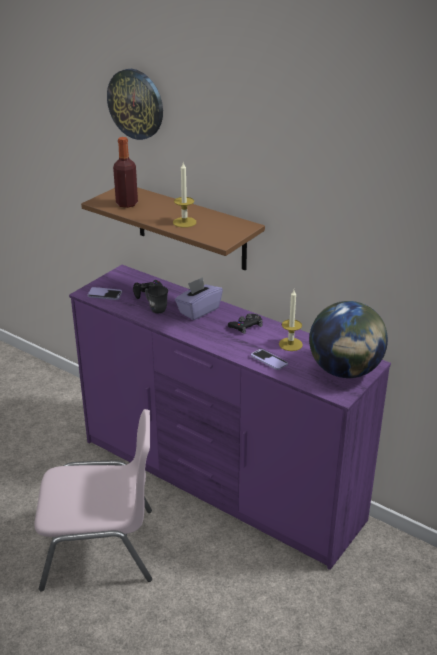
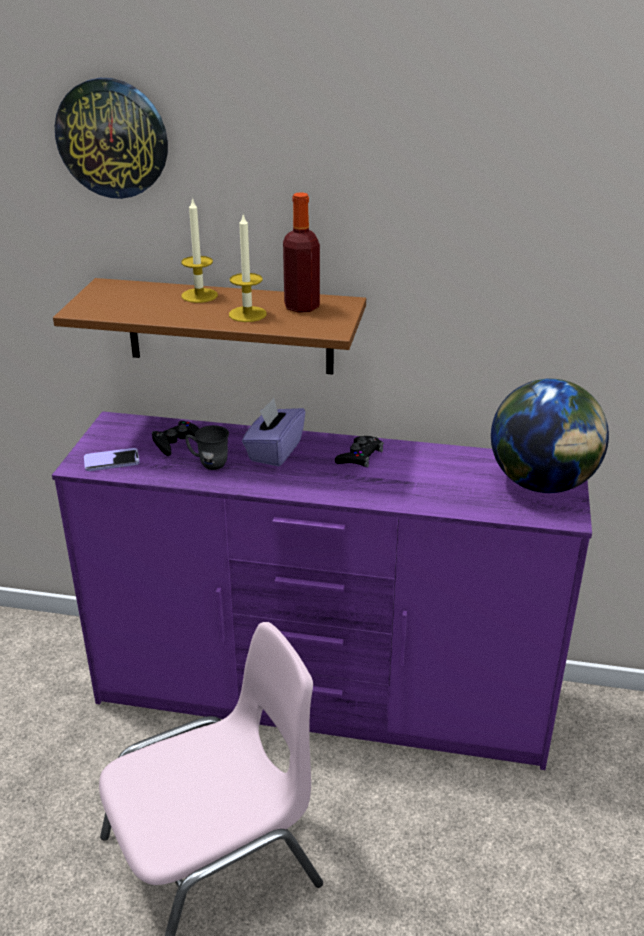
camera: 25 degrees left, 0 degrees up
bottle [113,137,138,208] -> bottle moved to [283,192,320,313]
phone [251,349,288,370] -> none
candle [279,290,303,351] -> candle moved to [181,197,218,303]

